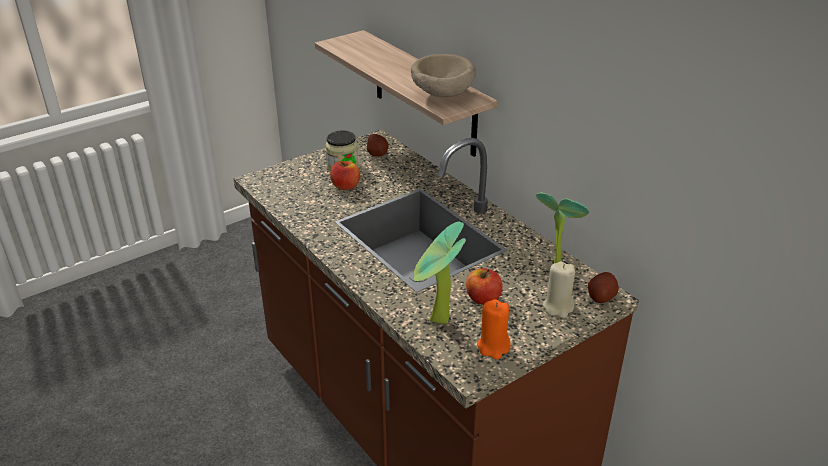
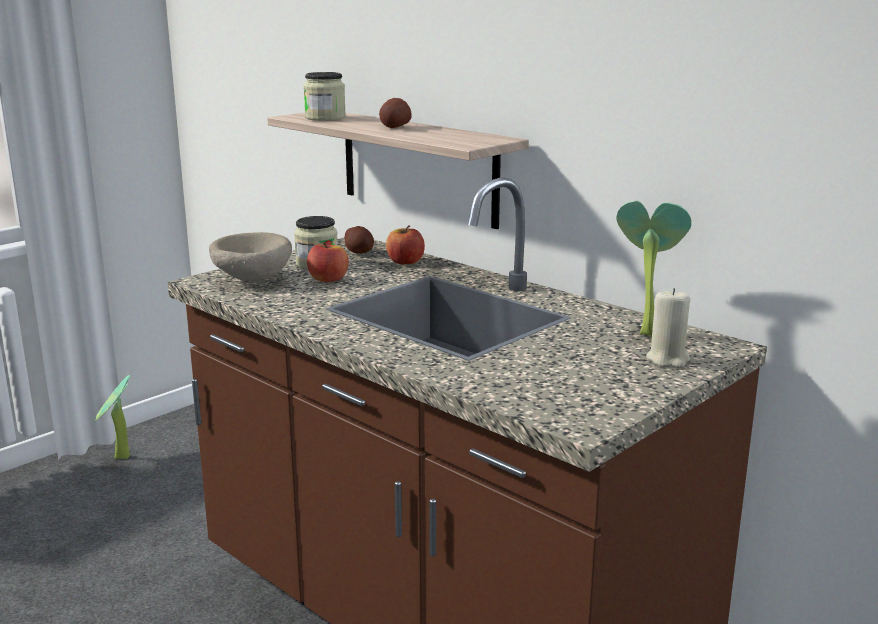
camera: 10 degrees left, 15 degrees down
beige bowl [411,54,476,97] -> beige bowl moved to [209,232,292,281]
potted plant [414,222,466,324] -> potted plant moved to [95,375,131,459]
apple [466,268,502,305] -> apple moved to [386,225,425,265]
orange candle [477,299,510,360] -> none
potato [588,272,619,303] -> potato moved to [379,98,412,128]
none -> jar [303,72,346,121]

